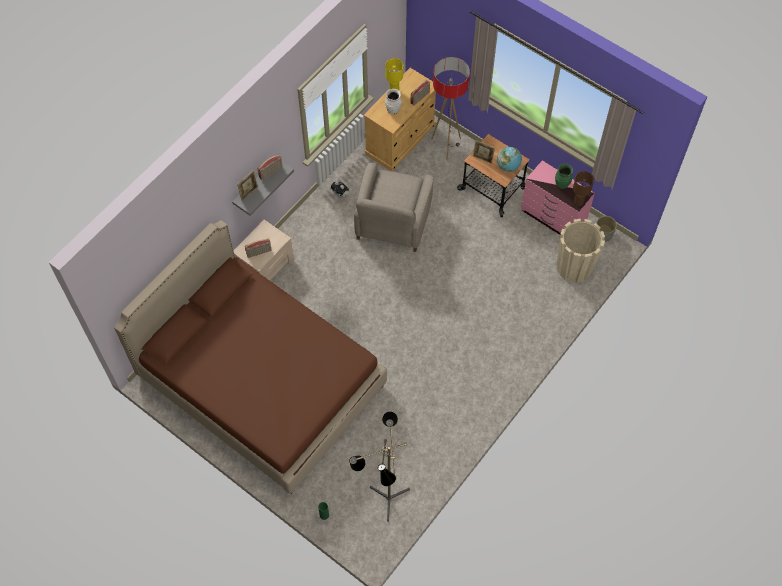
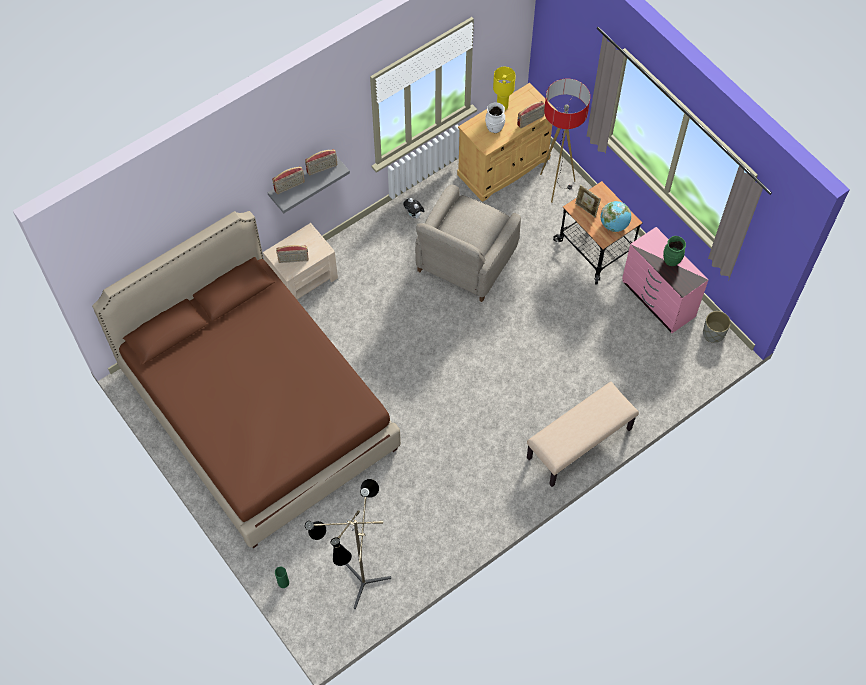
camera: 15 degrees right, 0 degrees up
picture frame [237,170,258,201] -> radio [272,166,305,194]
beige planter [557,219,605,283] -> none
brown table lamp [573,171,594,206] -> none
none -> beige bench [527,382,639,487]

